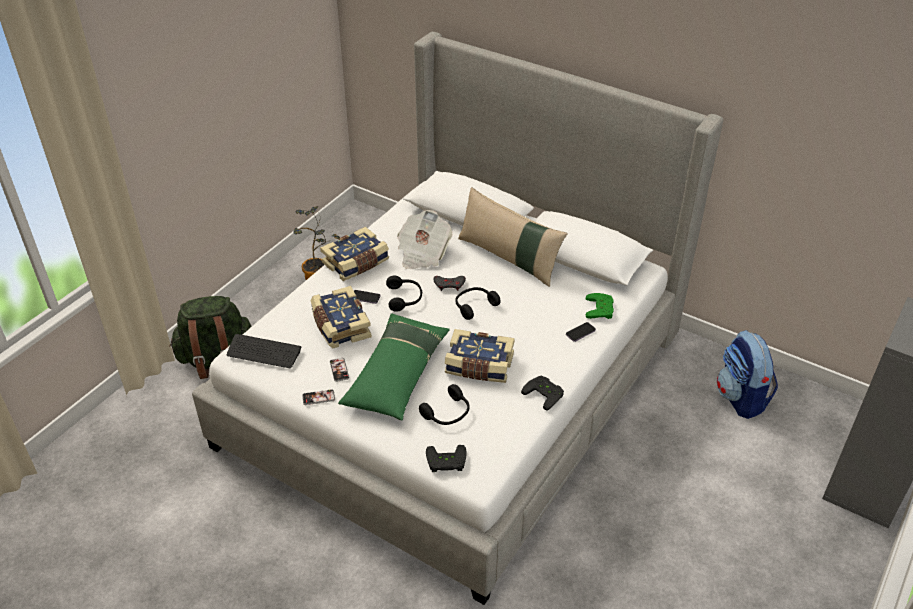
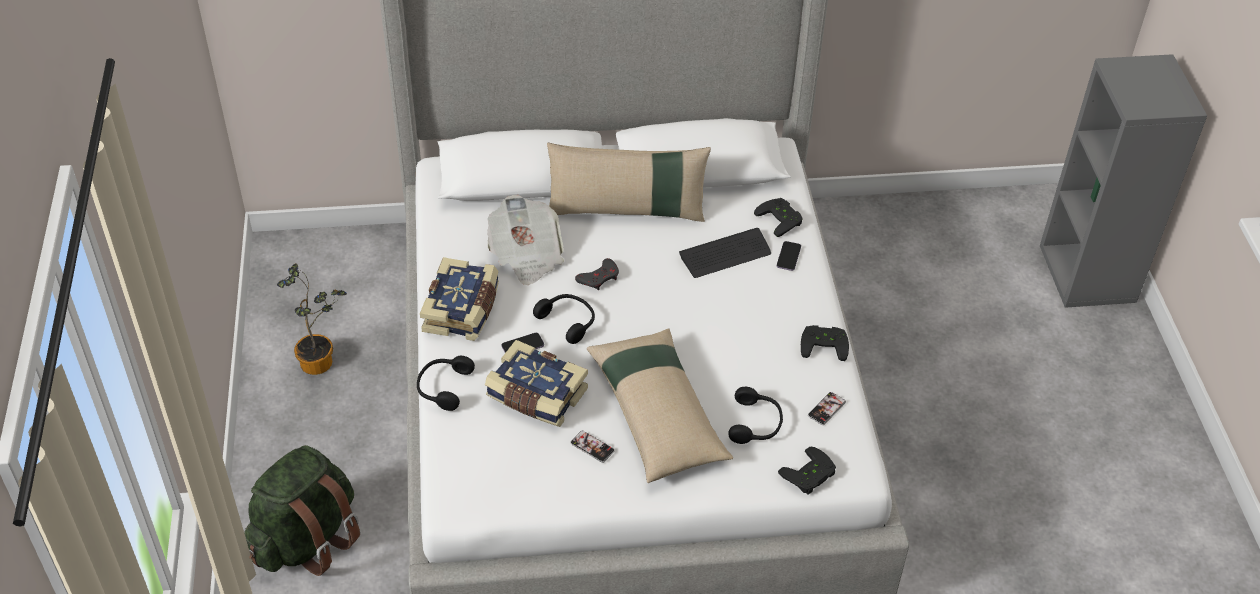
camera: 40 degrees left, 5 degrees up
keyboard [227,334,302,368] -> keyboard moved to [679,228,771,278]
phone [302,389,335,405] -> phone moved to [808,392,846,425]
green pillow [338,313,450,421] -> beige pillow [587,328,733,483]
book [445,329,515,383] -> none
black headphones [455,287,501,320] -> black headphones moved to [417,356,475,411]
green game controller [586,293,614,319] -> black game controller [754,198,803,237]
backpack [717,330,778,419] -> none

